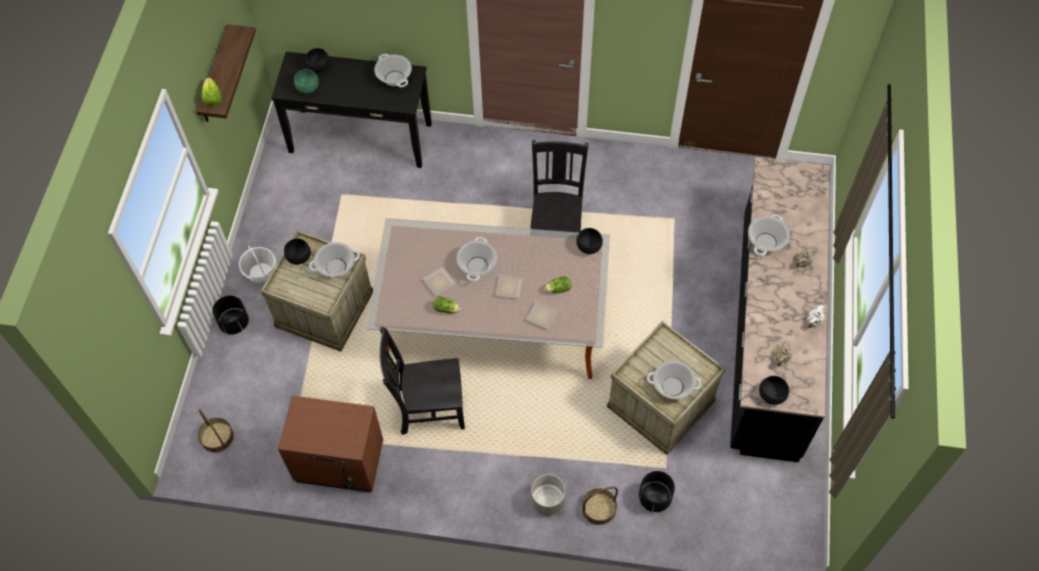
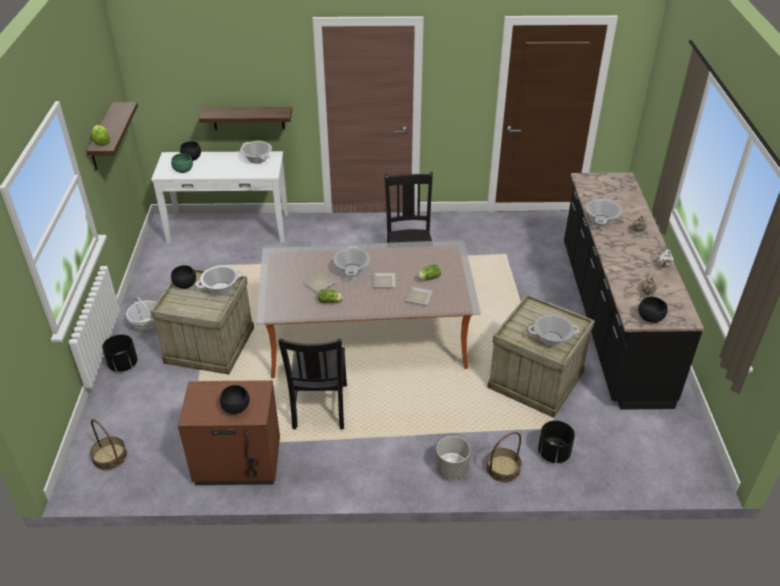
camera: 10 degrees left, 20 degrees down
black console table [271,52,432,168] -> white console table [151,151,288,244]
black chair [379,327,465,435] -> black chair turned 75 degrees counterclockwise [278,339,347,430]
black bowl [576,228,603,254] -> black bowl moved to [220,385,250,414]
none -> shelf [199,107,292,130]

